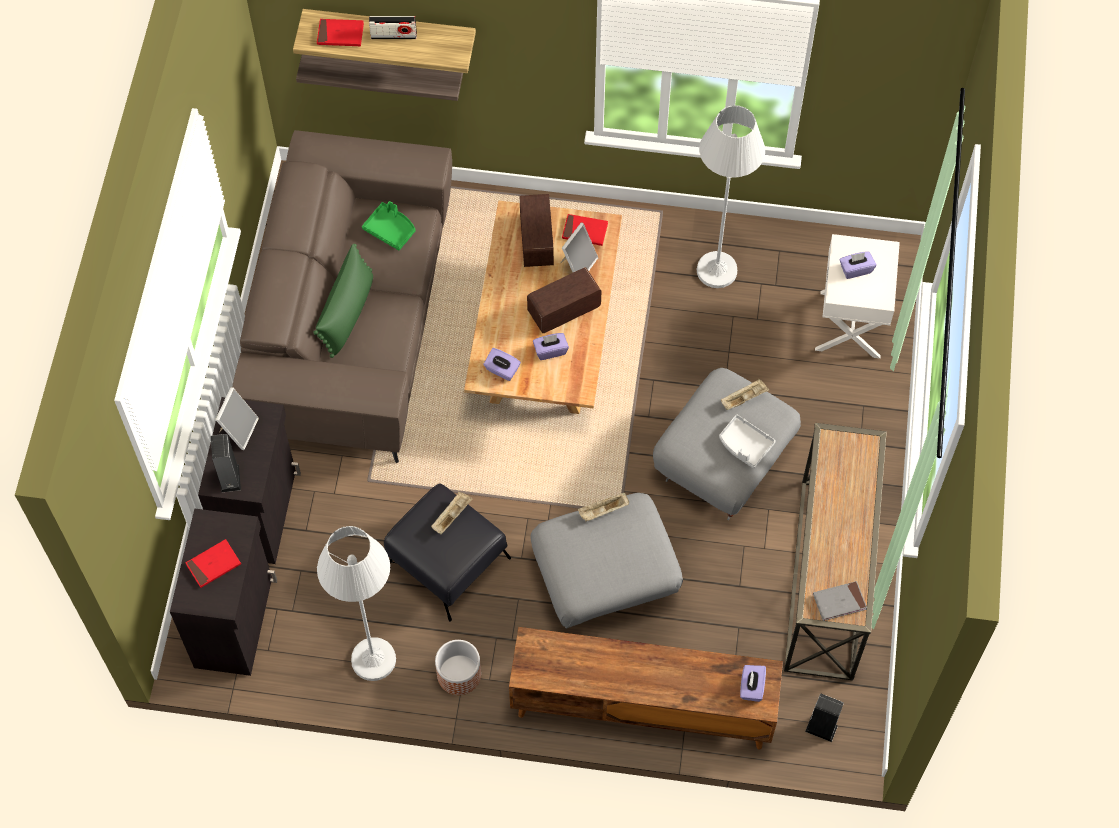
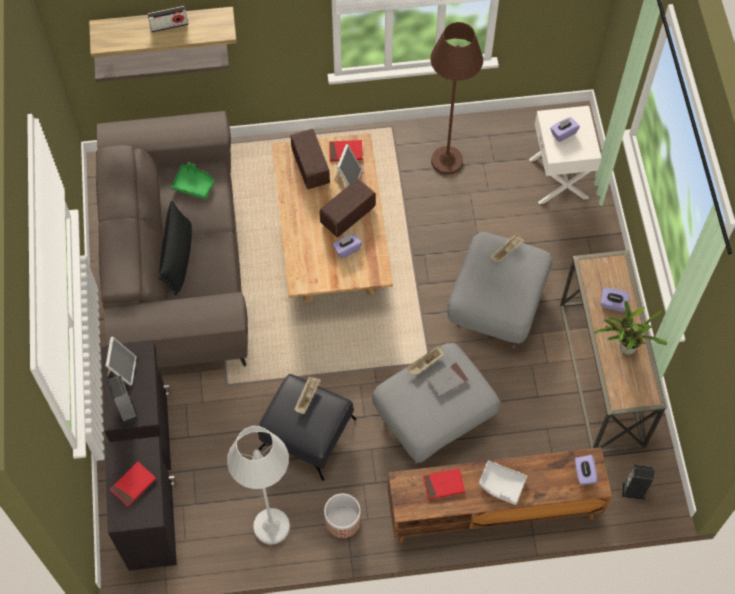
camera: 15 degrees left, 0 degrees up
green pillow [313,244,373,358] -> black pillow [159,201,192,295]
red book [317,19,364,46] -> red book moved to [423,468,465,500]
purple tissue box [483,348,521,381] -> purple tissue box moved to [600,288,630,312]
white floor lamp [697,105,765,288] -> brown floor lamp [430,22,483,175]
grey tray [719,415,776,469] -> grey tray moved to [479,461,527,505]
grey book [813,581,867,621] -> grey book moved to [426,362,469,398]
none -> potted plant [594,300,668,355]

